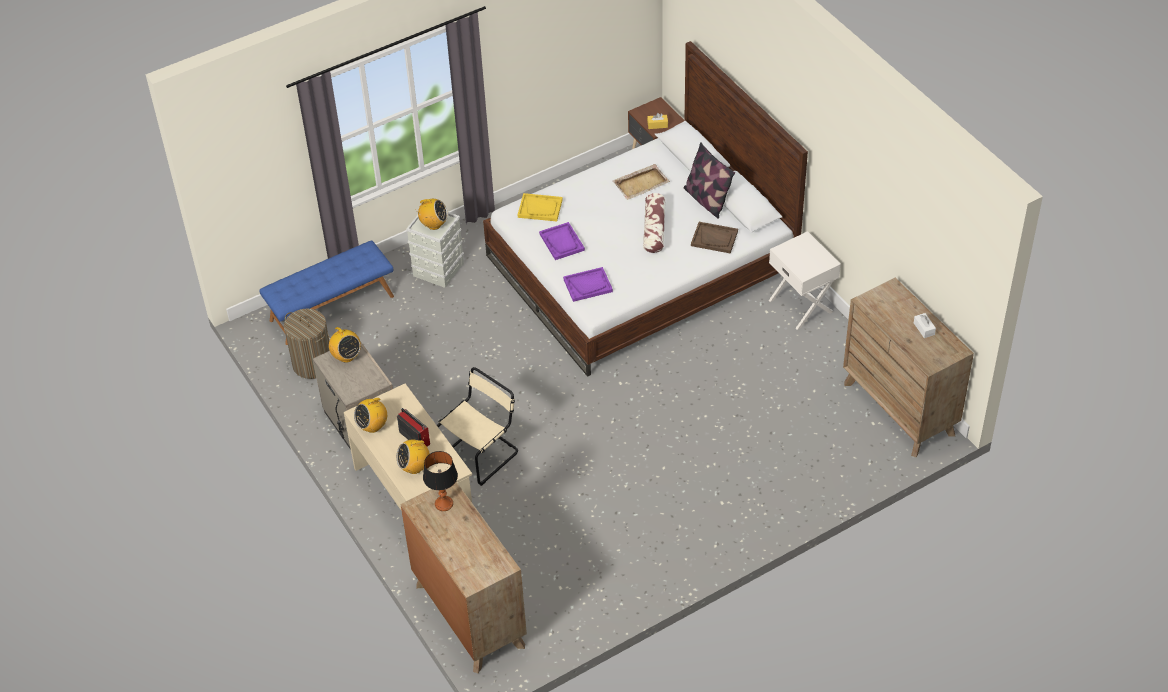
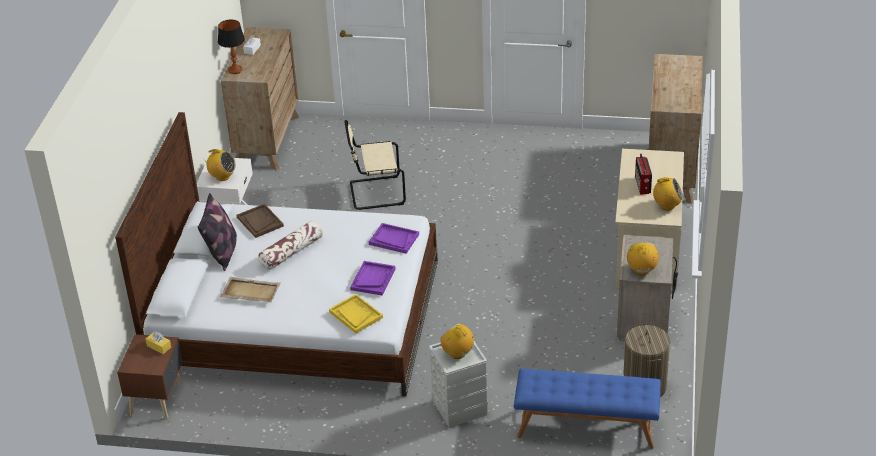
camera: 140 degrees left, 10 degrees down
radio [396,439,430,474] -> radio moved to [202,149,236,181]
table lamp [423,451,458,511] -> table lamp moved to [218,20,245,74]
beige chair [437,367,518,486] -> beige chair moved to [344,120,406,210]

